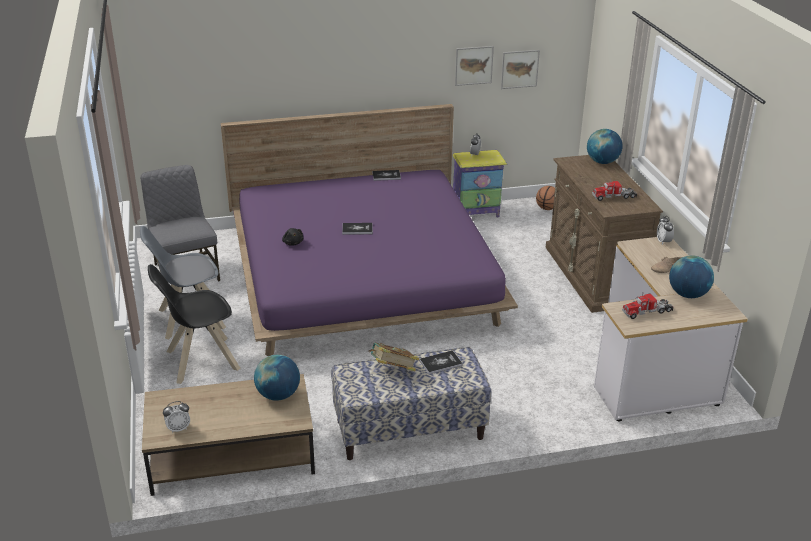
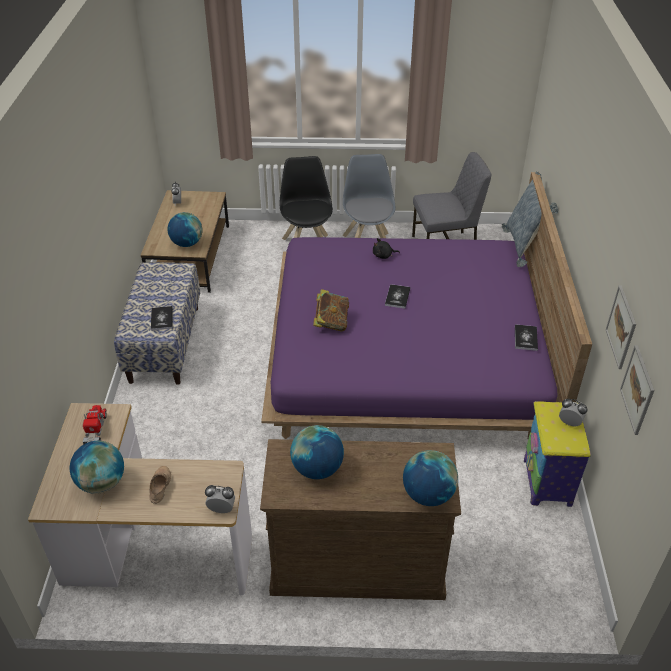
camera: 105 degrees right, 10 degrees up
book [369,343,419,371] -> book moved to [313,289,349,331]
basketball [536,186,555,210] -> none
toy truck [592,179,637,201] -> globe [290,425,344,479]
none -> pillow [501,172,559,267]

